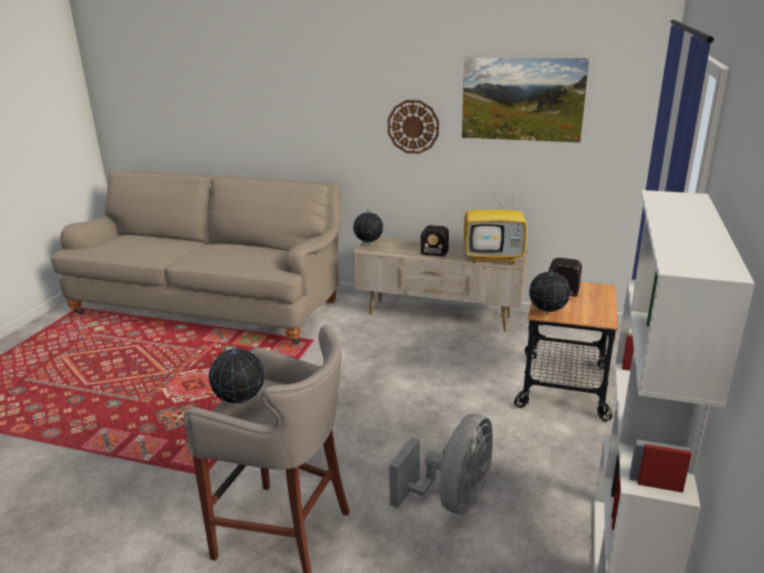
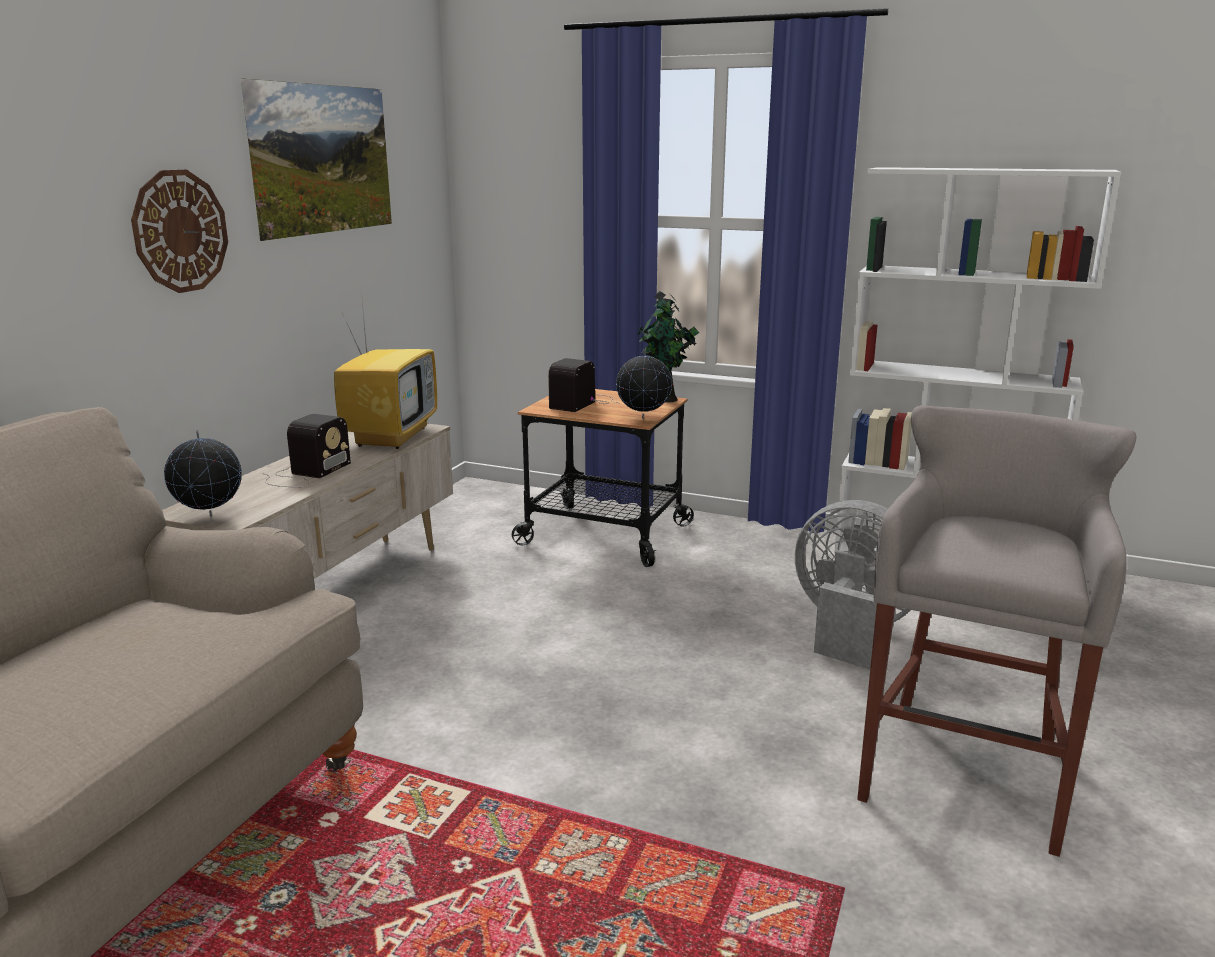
camera: 85 degrees left, 5 degrees down
globe [209,345,264,405] -> none
none -> potted plant [637,291,699,402]

